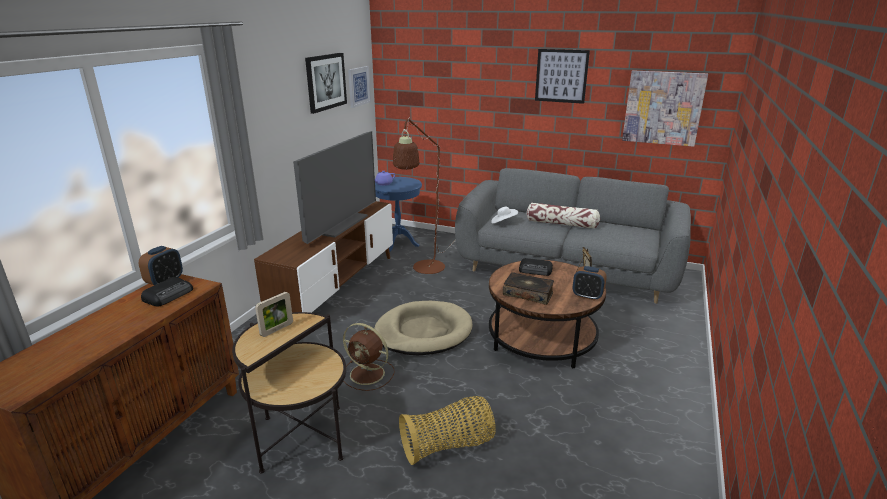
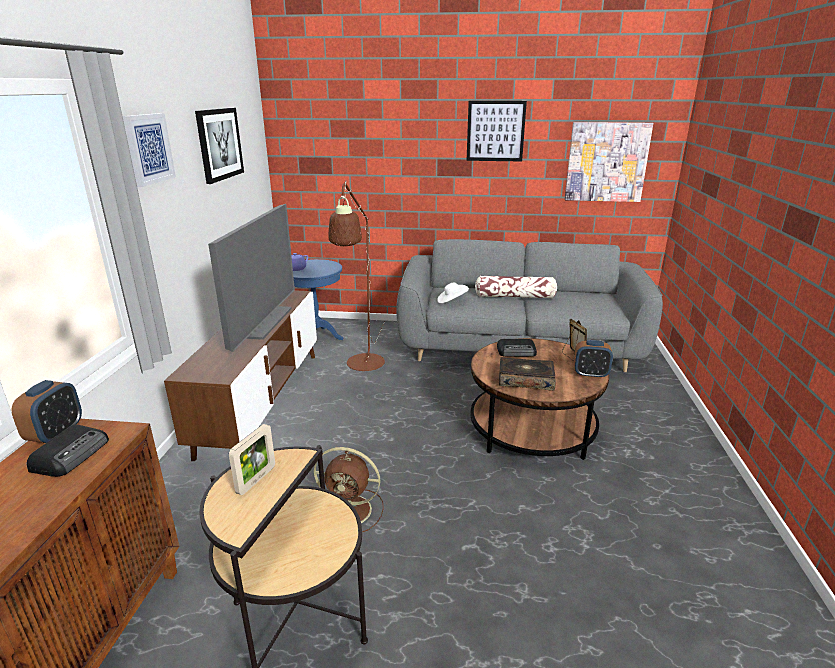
camera: 15 degrees left, 0 degrees up
picture [348,66,371,108] -> picture moved to [123,113,176,187]
beige dog bed [374,301,472,355] -> none
basket [399,396,496,465] -> none

